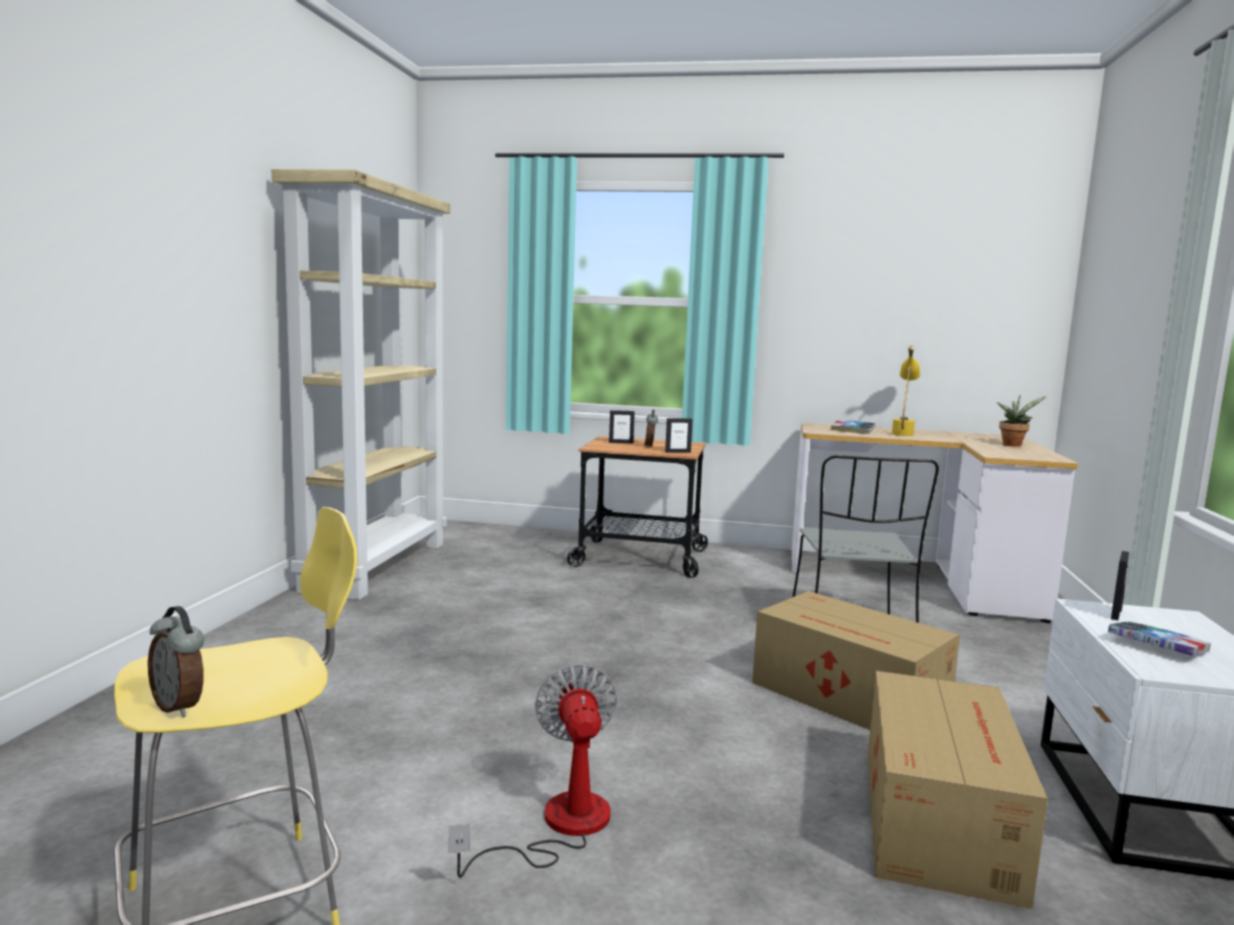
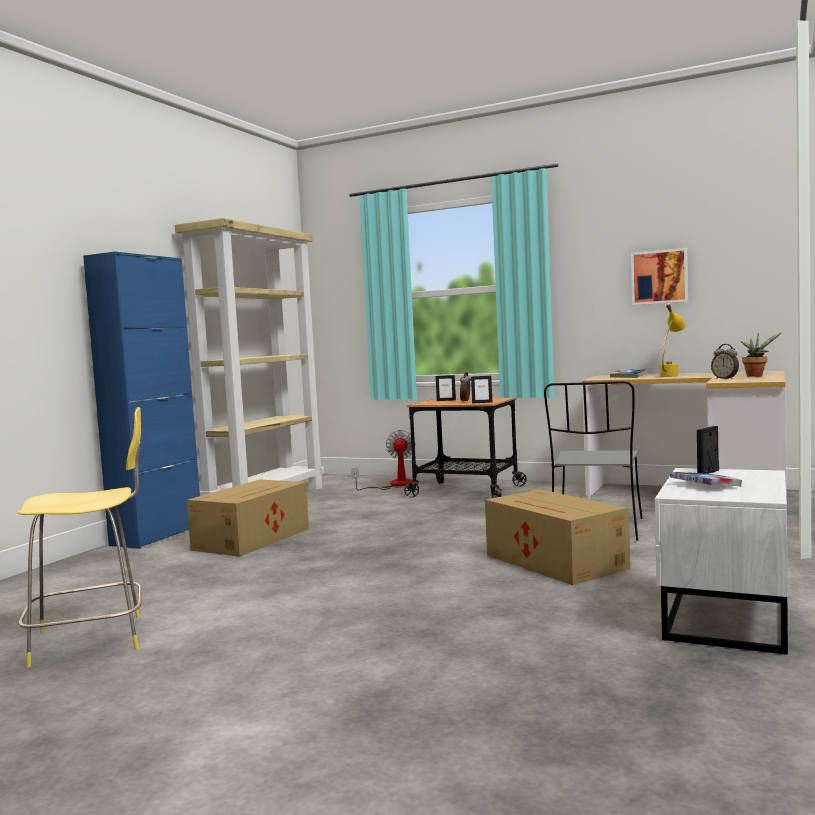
camera: 15 degrees right, 5 degrees down
alarm clock [148,606,204,717] -> alarm clock moved to [711,344,739,379]
fan [449,664,617,878] -> fan moved to [352,430,416,491]
cardboard box [868,671,1048,909] -> cardboard box moved to [187,479,309,557]
none -> blue cabinet [83,252,200,549]
none -> picture [631,248,688,305]

